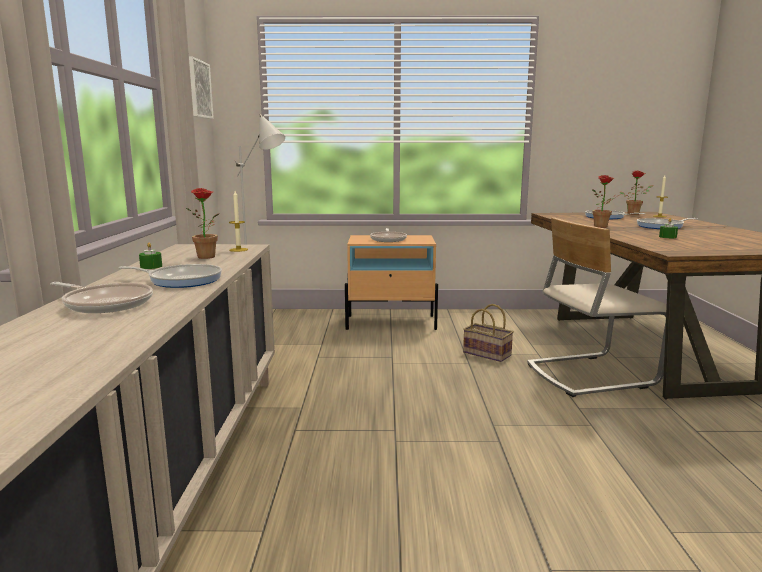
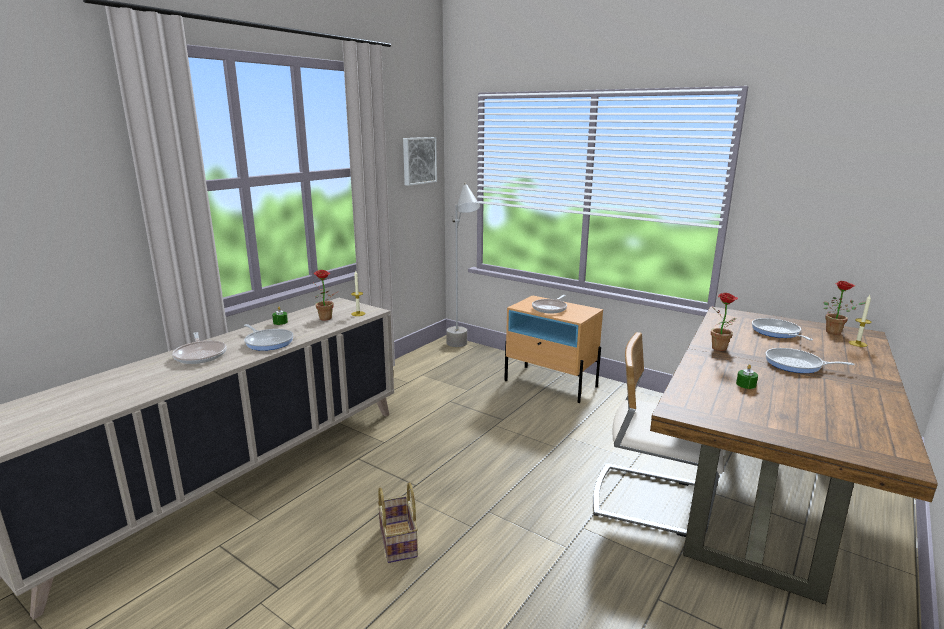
camera: 35 degrees right, 5 degrees up
basket [463,304,514,362] -> basket moved to [377,482,418,563]

